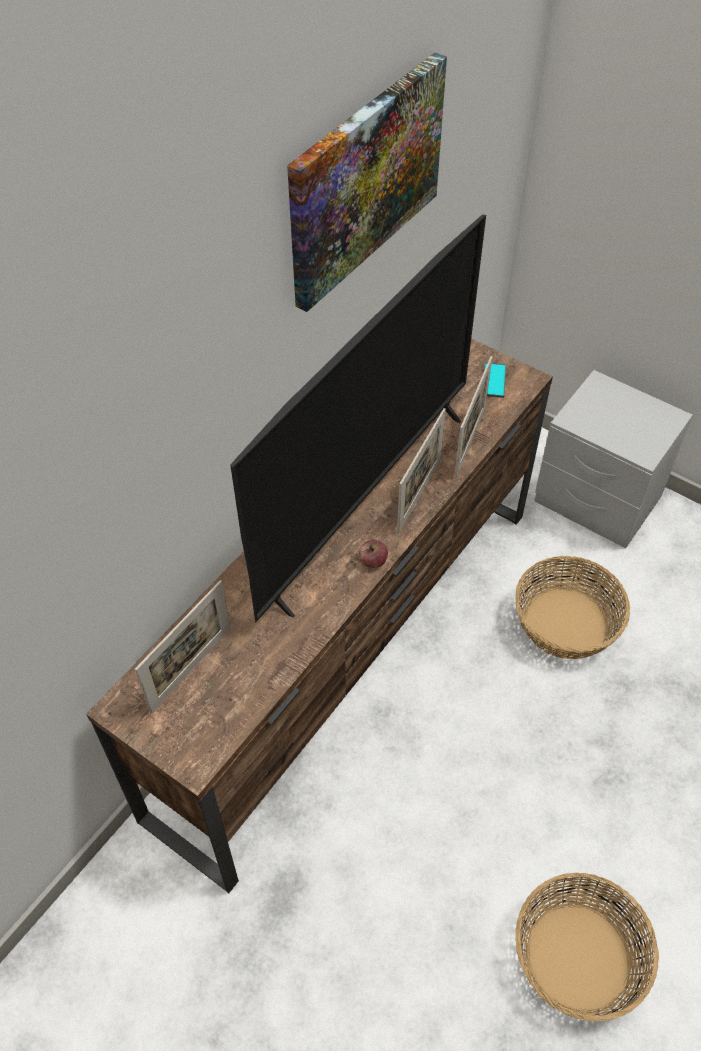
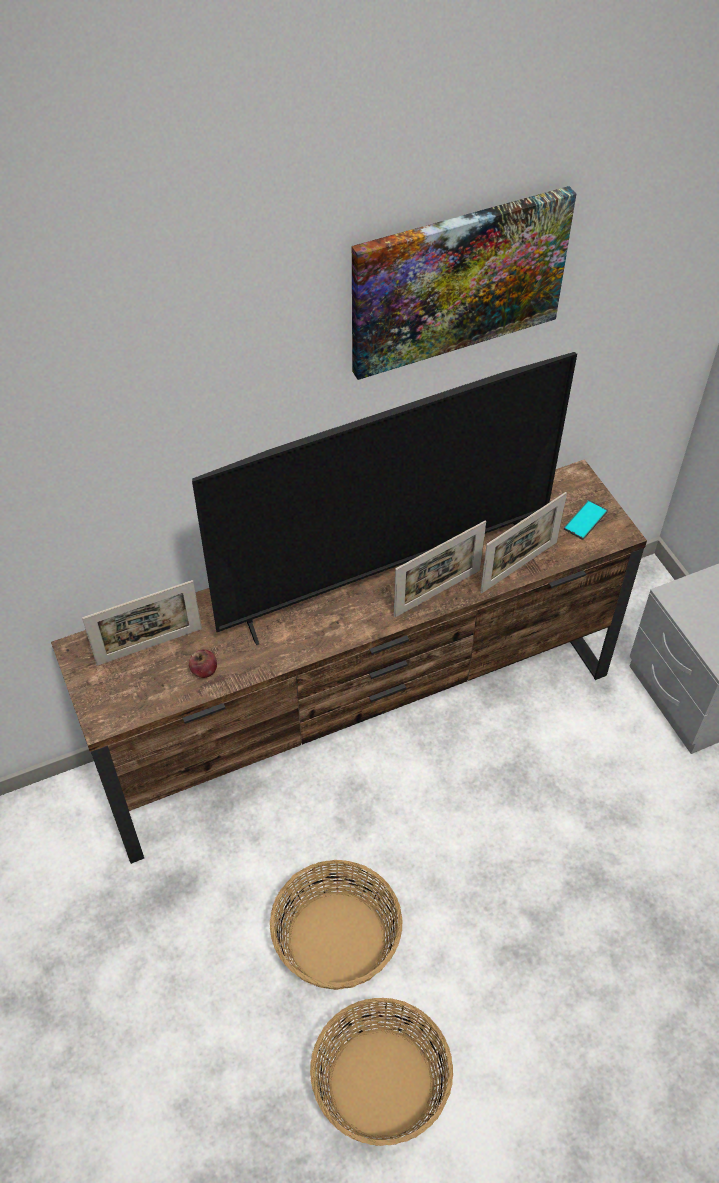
camera: 30 degrees right, 0 degrees up
apple [359,540,388,568] -> apple moved to [189,650,217,678]
basket [515,556,630,659] -> basket moved to [270,860,403,990]

